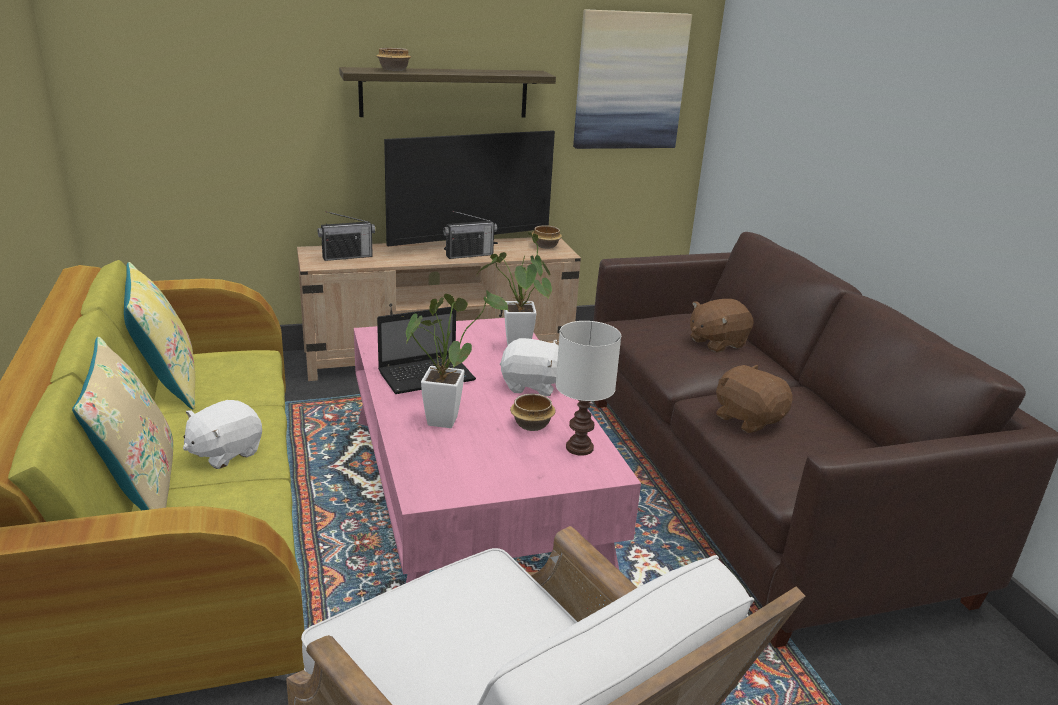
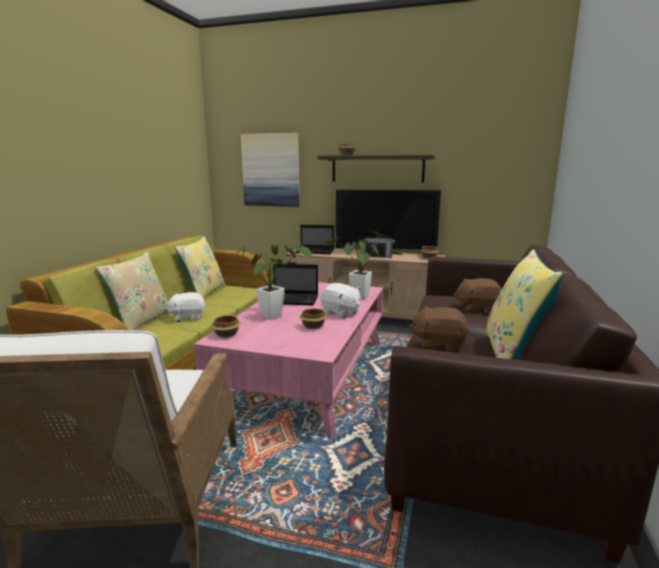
camera: 35 degrees right, 10 degrees down
radio [318,211,375,261] -> laptop [295,225,334,254]
white table lamp [556,321,621,456] -> none
picture [573,9,692,149] -> picture moved to [241,133,300,207]
brown plush toy [716,364,793,433] -> brown plush toy turned 75 degrees counterclockwise [409,306,469,352]
none -> bowl [211,315,241,338]
none -> yellow pillow [486,249,564,360]

